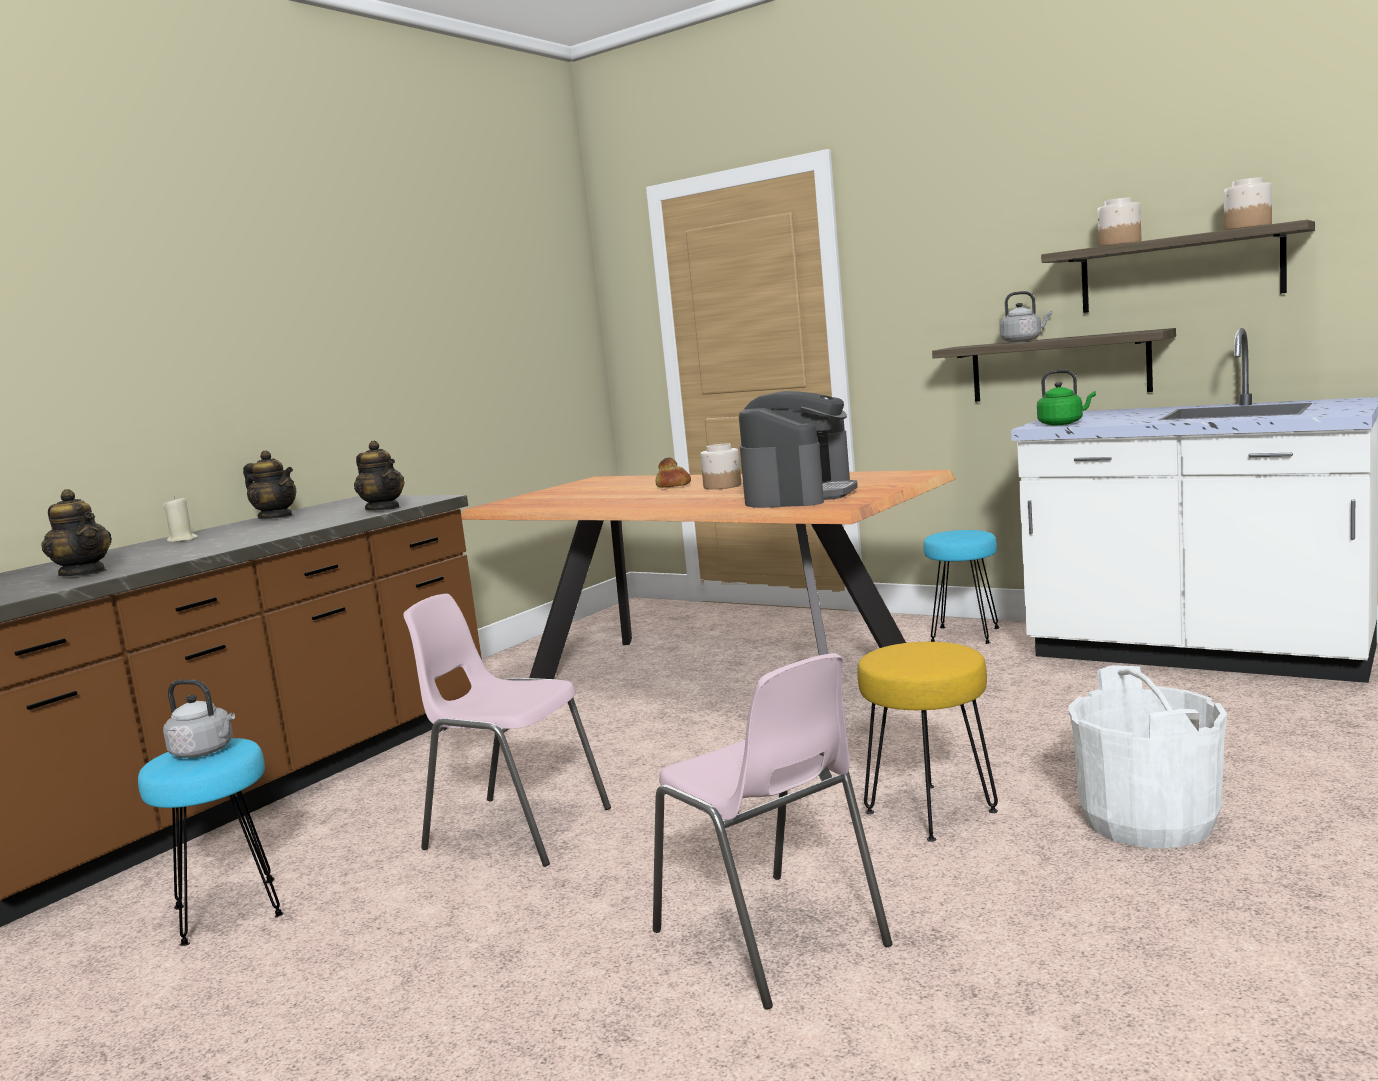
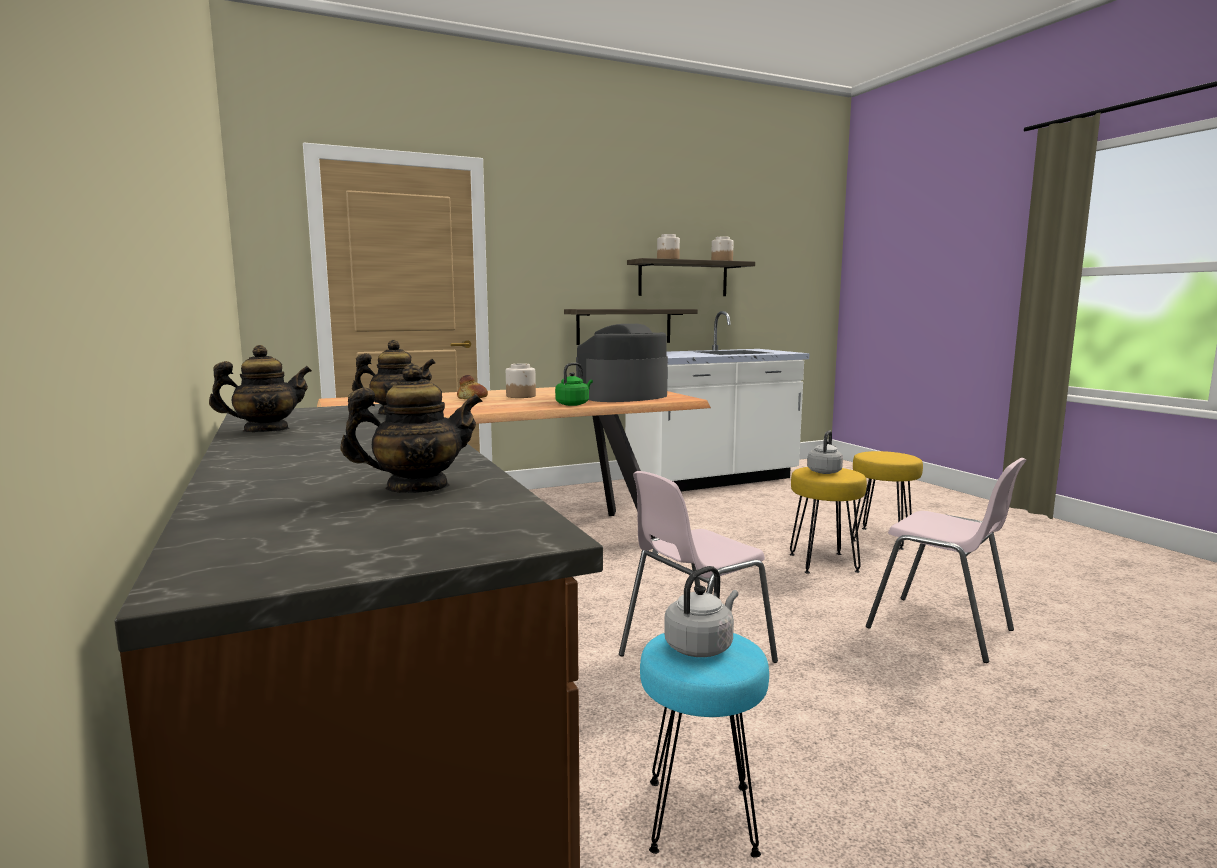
camera: 60 degrees left, 0 degrees up
beige candle [163,496,198,542] -> none
pink chair [653,653,892,1010] -> pink chair turned 45 degrees clockwise [866,458,1026,663]
coffee machine [739,391,858,508] -> coffee machine turned 90 degrees counterclockwise [576,324,668,402]
turquoise stool [923,530,1000,644] -> none
grey kettle [1000,291,1052,342] -> grey kettle moved to [807,431,843,474]
green kettle [1037,370,1096,425] -> green kettle moved to [555,363,593,406]
white bucket [1069,665,1227,848] -> yellow stool [852,451,923,550]

